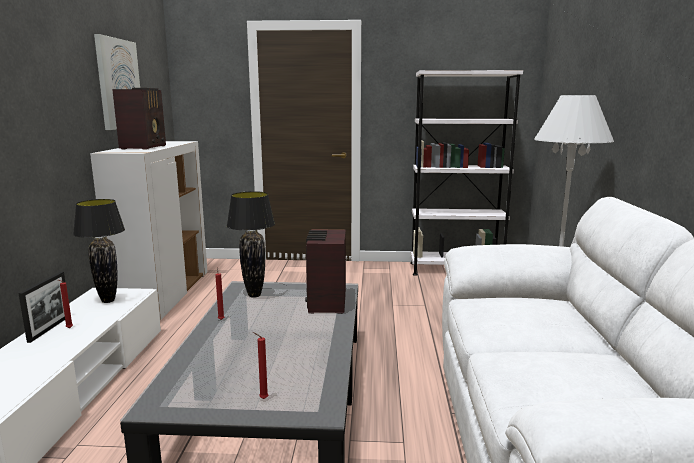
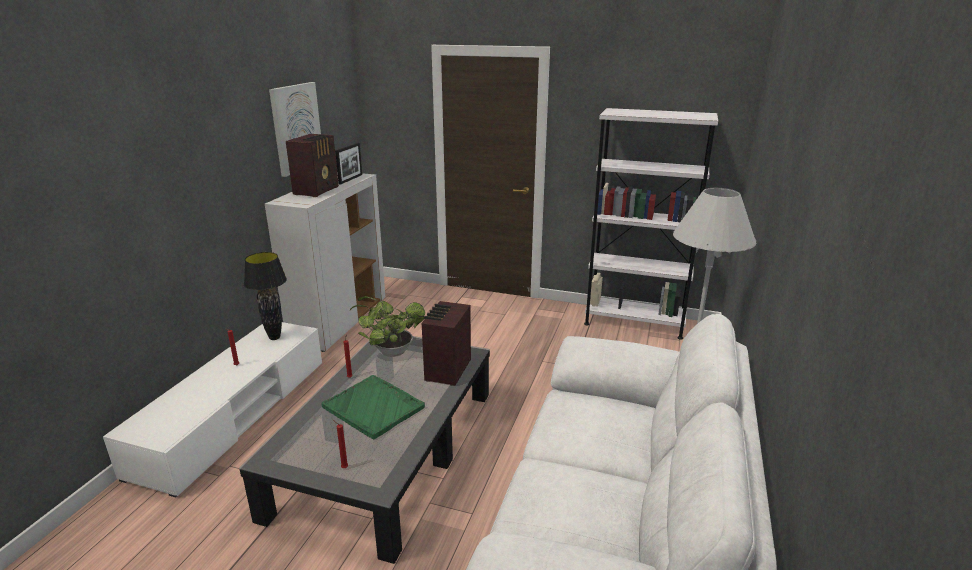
camera: 15 degrees right, 10 degrees up
picture frame [18,272,65,343] -> picture frame moved to [335,143,362,184]
black table lamp [227,191,275,298] -> potted plant [350,296,425,357]
none -> green tray [321,375,425,439]

